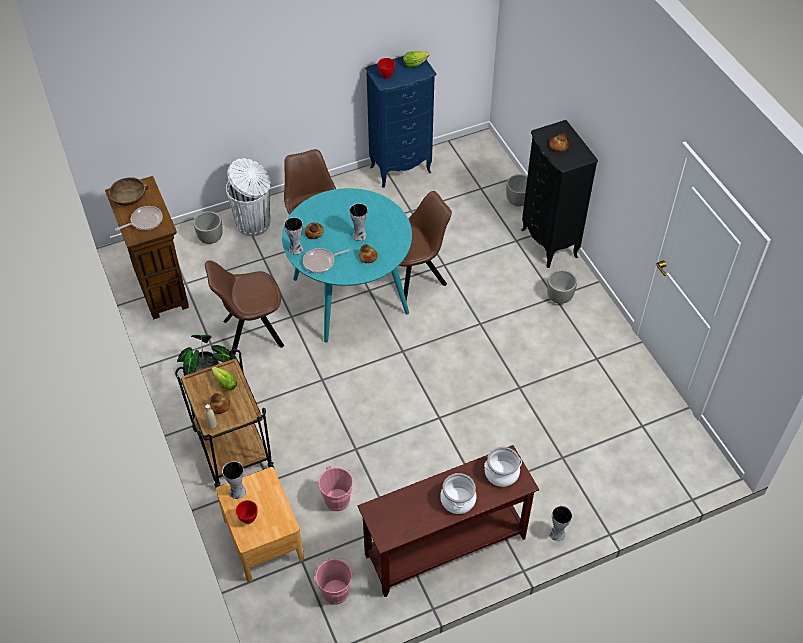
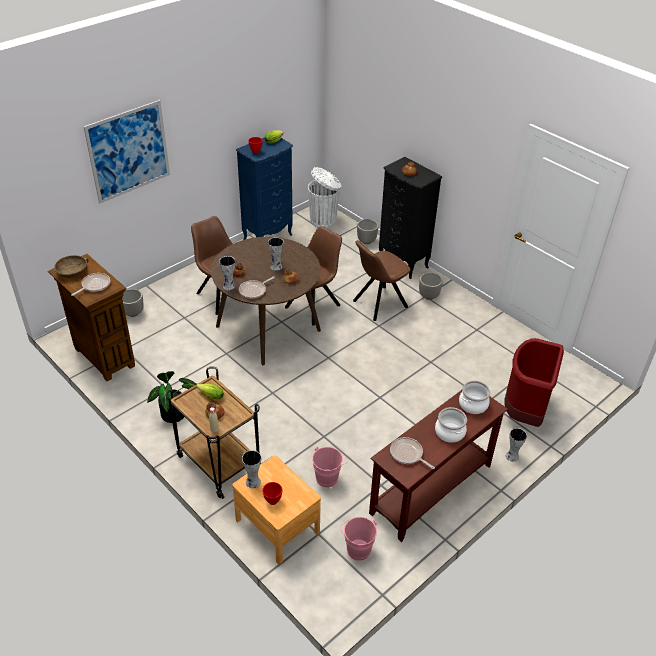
camera: 20 degrees left, 10 degrees down
brown chair [205,260,284,355] -> brown chair moved to [353,240,411,321]
white trash can [226,158,271,236] -> white trash can moved to [308,167,341,228]
turquoise dining table [282,188,412,343] -> brown dining table [211,237,321,365]
none -> picture [84,100,170,204]
none -> frying pan [390,437,435,469]
none -> red trash can [504,338,564,427]

